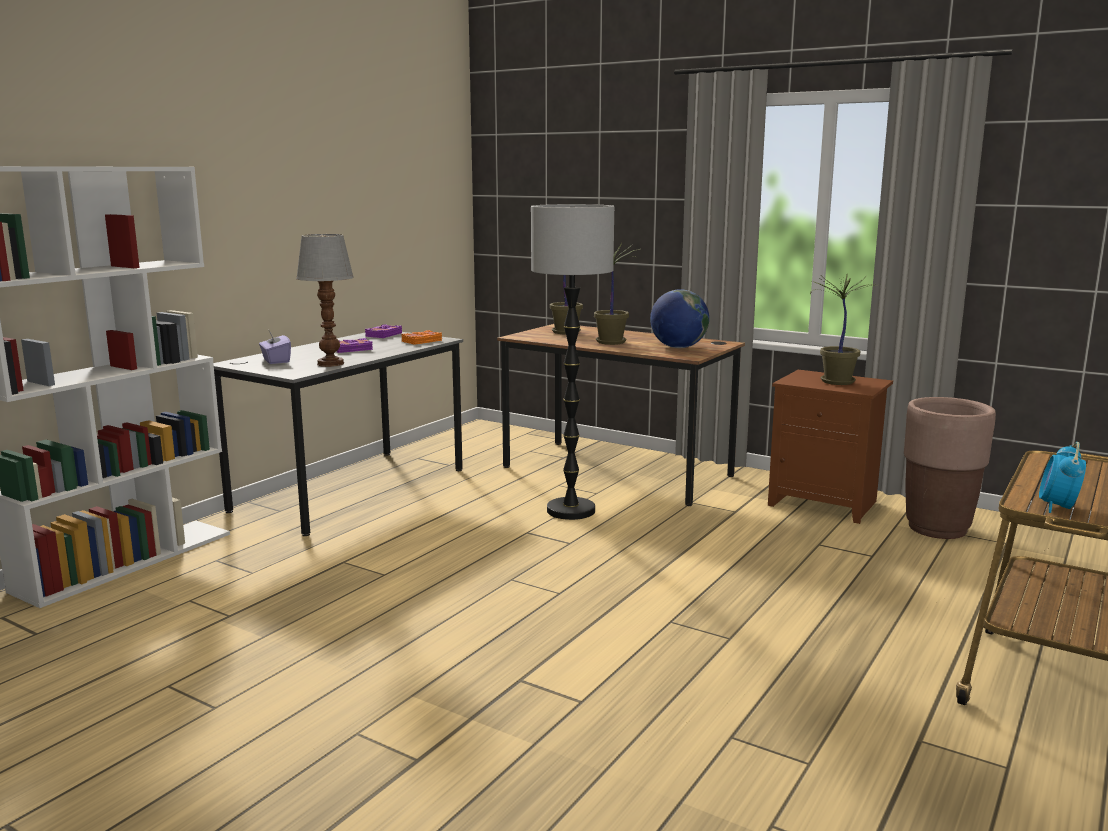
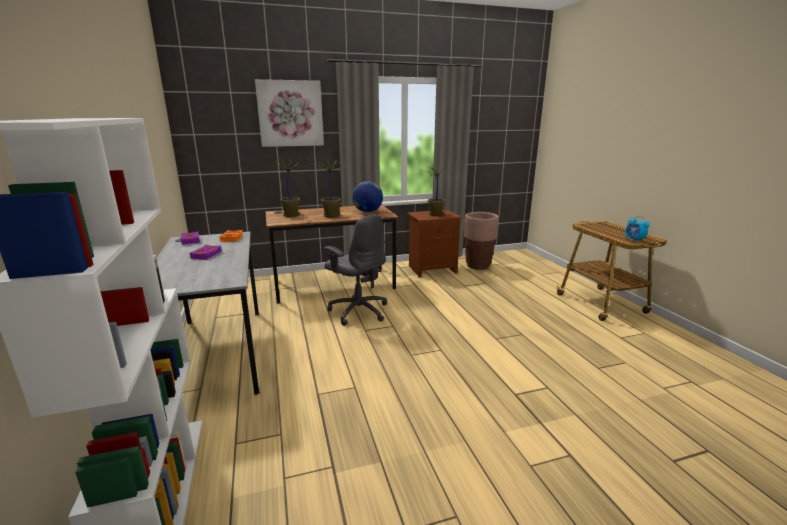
camera: 50 degrees left, 5 degrees up
purple tissue box [259,329,291,364] -> none
table lamp [296,234,354,367] -> none
floor lamp [531,204,614,520] -> grey office chair [324,214,387,326]
none -> picture [255,79,324,147]

